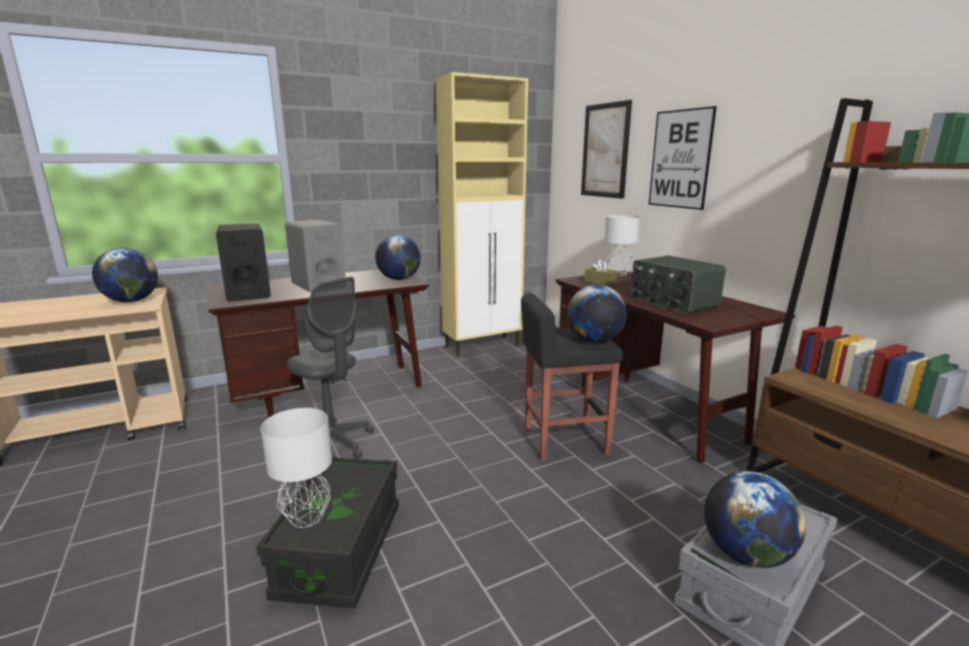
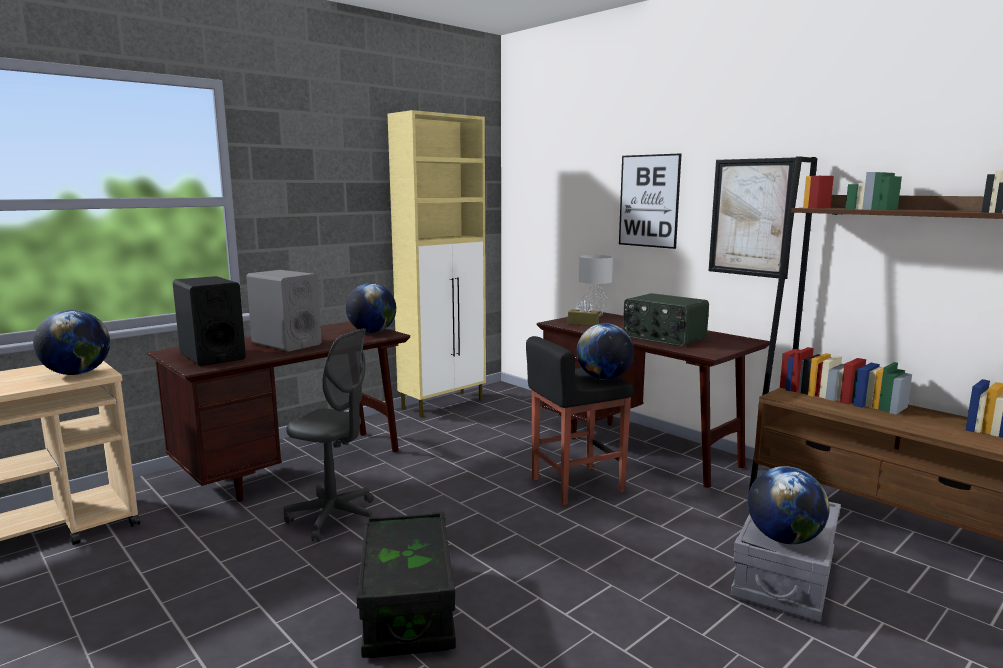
camera: 15 degrees left, 5 degrees down
grey table lamp [261,408,332,528] -> none
picture [581,100,632,199] -> picture moved to [709,157,796,279]

